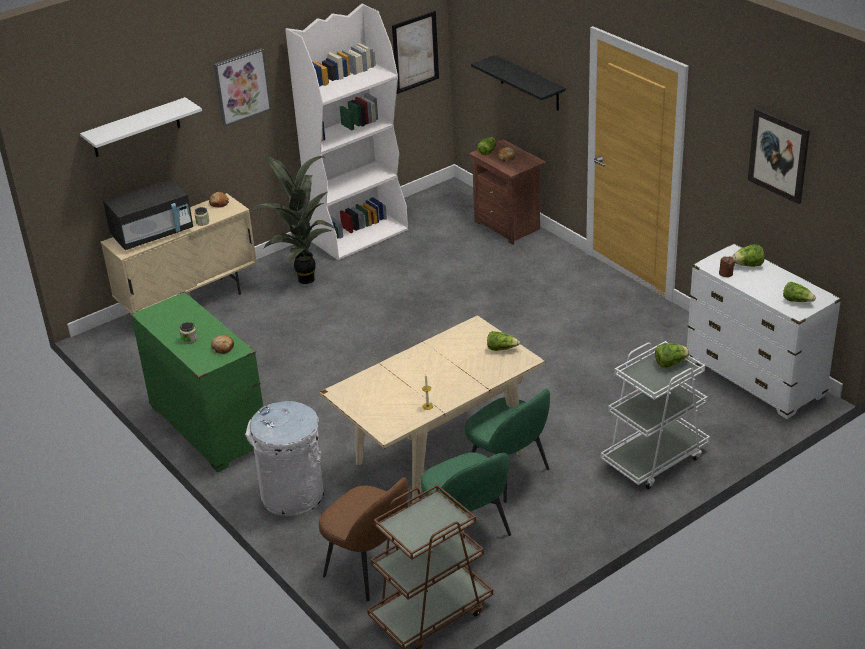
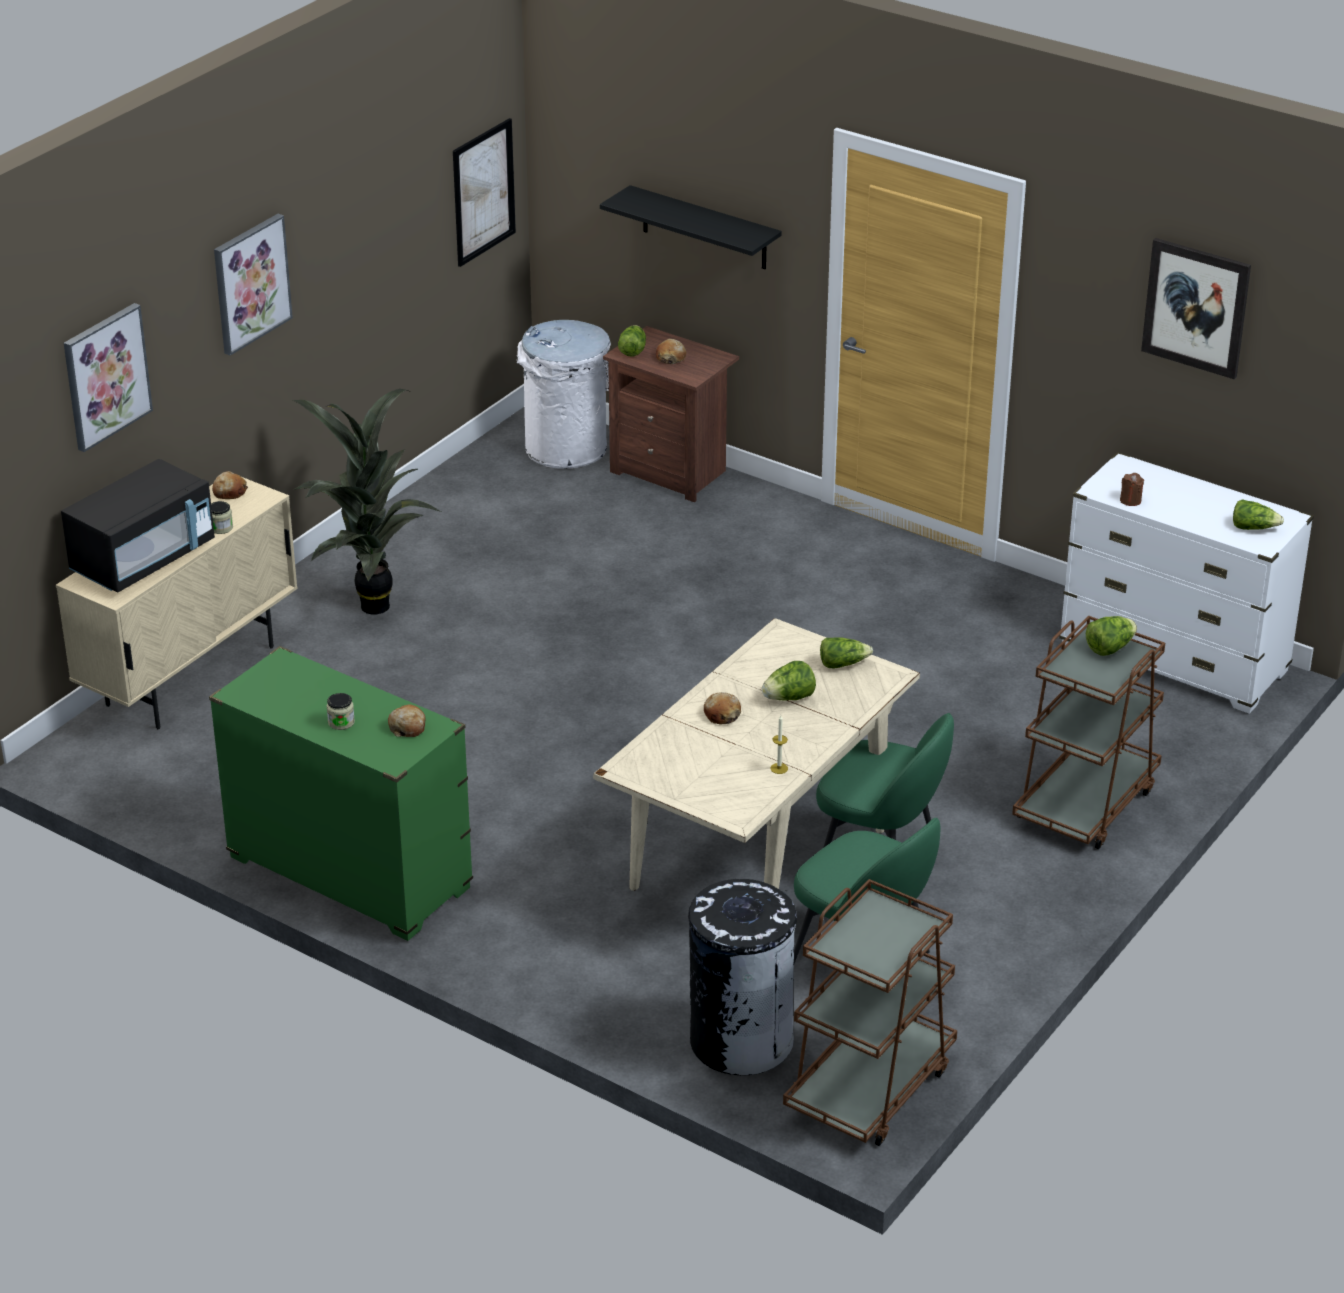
camera: 20 degrees left, 0 degrees up
white shelf [80,97,202,157] -> picture [64,303,153,452]
white trash can [245,401,324,516] -> white trash can moved to [517,320,611,469]
white bookcase [285,4,408,260] -> none
brown chair [319,477,408,601] -> black trash can [688,879,797,1075]
white cart [600,341,710,489] -> brown cart [1012,615,1165,849]
lettuce [732,244,765,267] -> lettuce moved to [762,661,816,700]
none -> bread [704,692,741,724]

